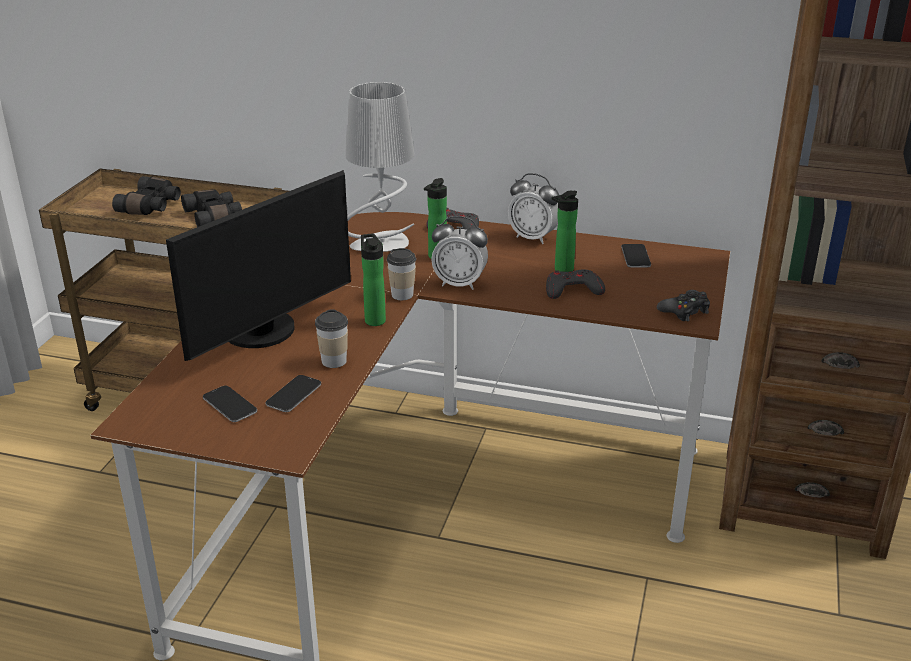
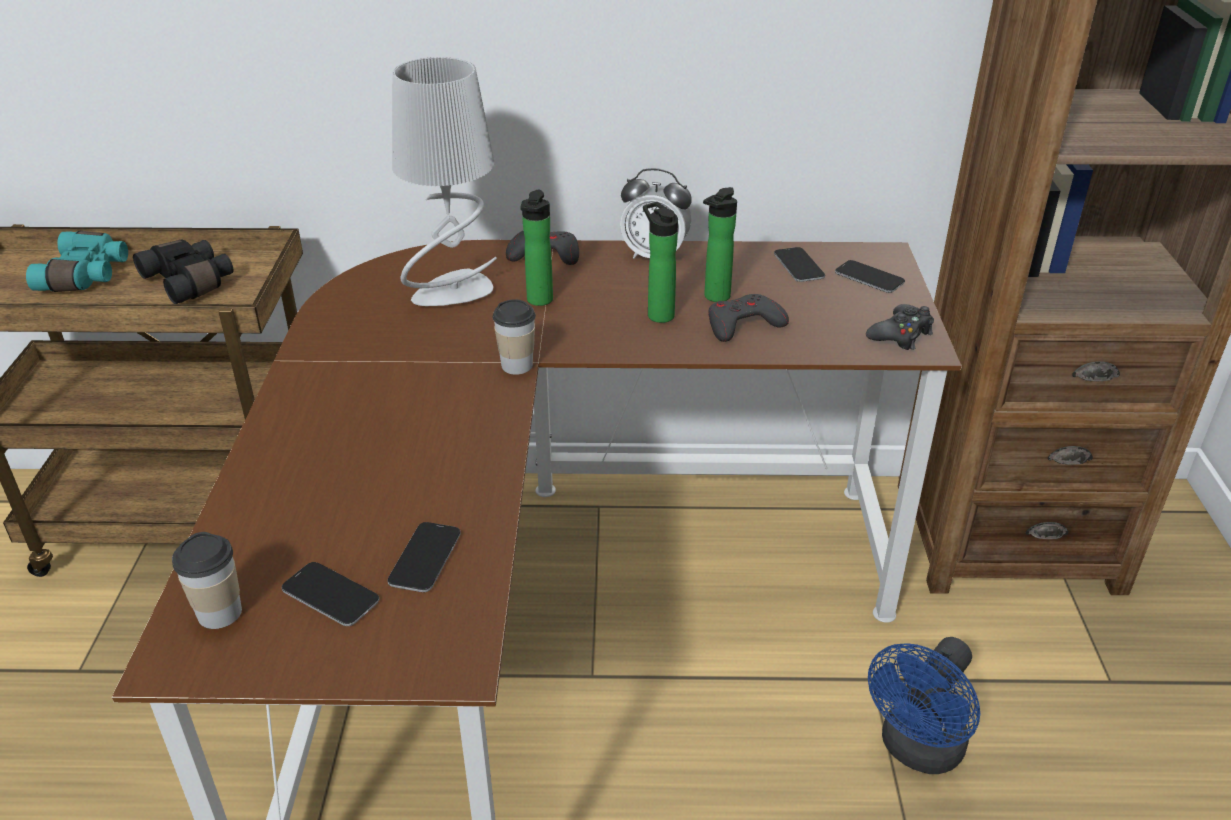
camera: 15 degrees left, 5 degrees up
black binoculars [112,176,181,215] -> turquoise binoculars [26,231,128,292]
monitor [166,170,351,361] -> none
cup [315,309,348,368] -> cup moved to [172,532,242,629]
bottle [361,233,386,326] -> bottle moved to [643,202,678,323]
alarm clock [431,216,488,290] -> none
none -> phone [835,260,905,293]
none -> blue fan [868,637,980,774]

